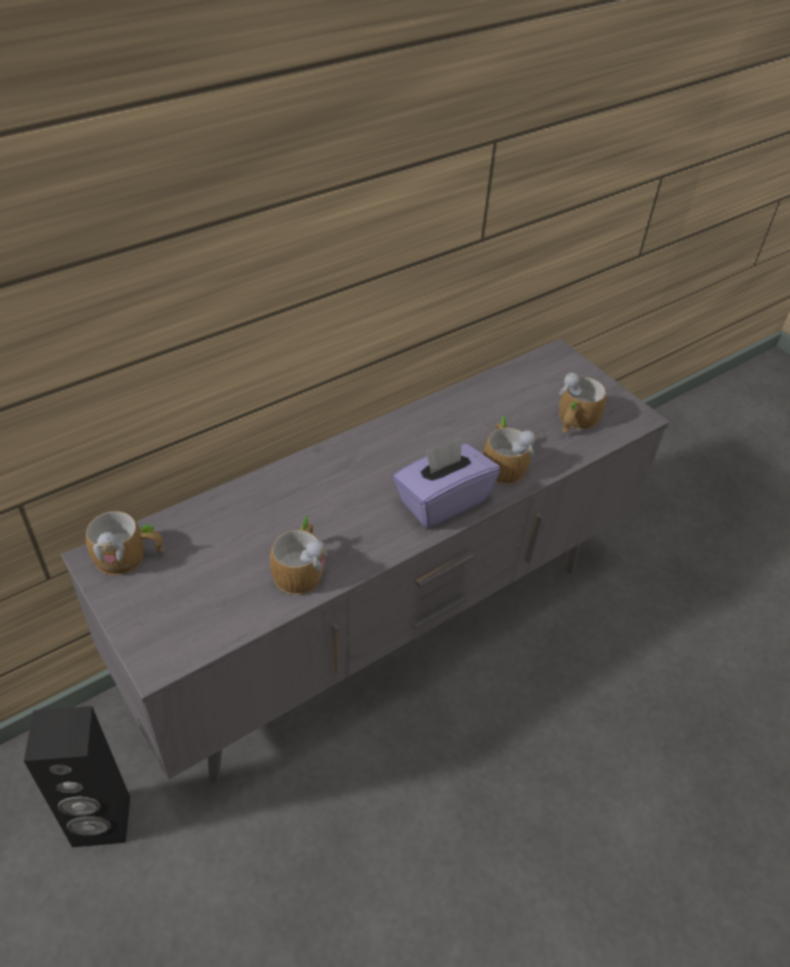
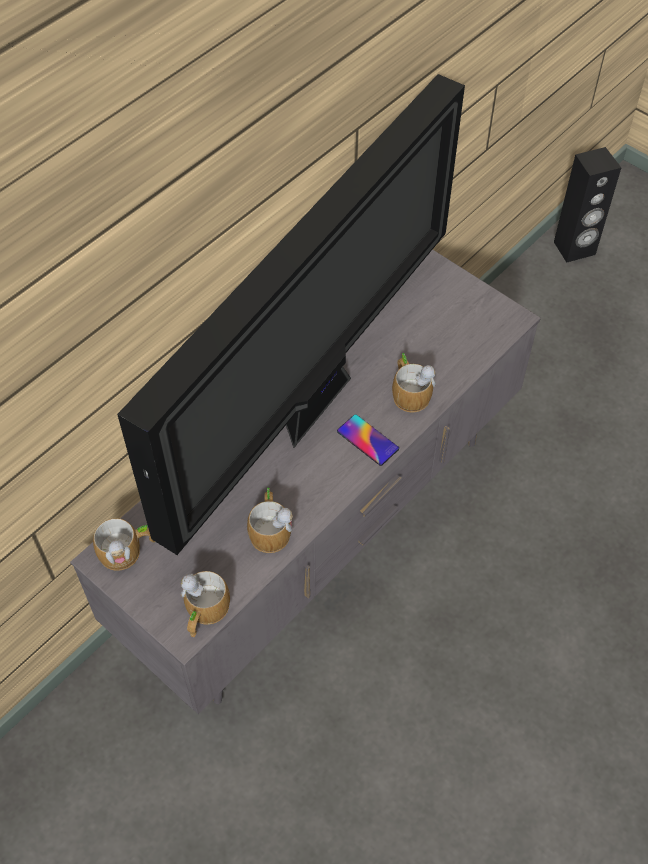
camera: 10 degrees left, 10 degrees up
black speaker [24,706,130,847] -> black speaker moved to [554,147,621,263]
purple tissue box [393,438,500,528] -> phone [337,414,399,466]
mug [559,373,606,433] -> mug moved to [180,571,230,637]
none -> television [117,74,465,555]

